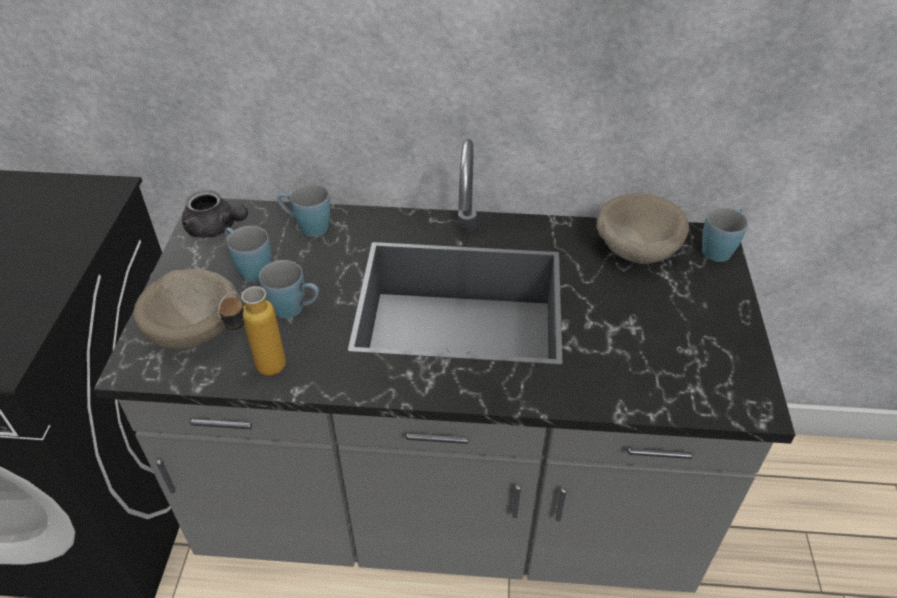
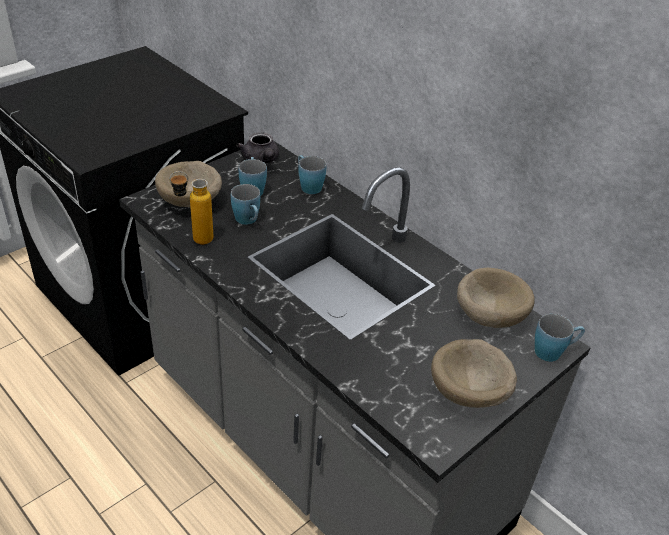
camera: 40 degrees right, 5 degrees down
none -> beige bowl [431,339,517,408]

